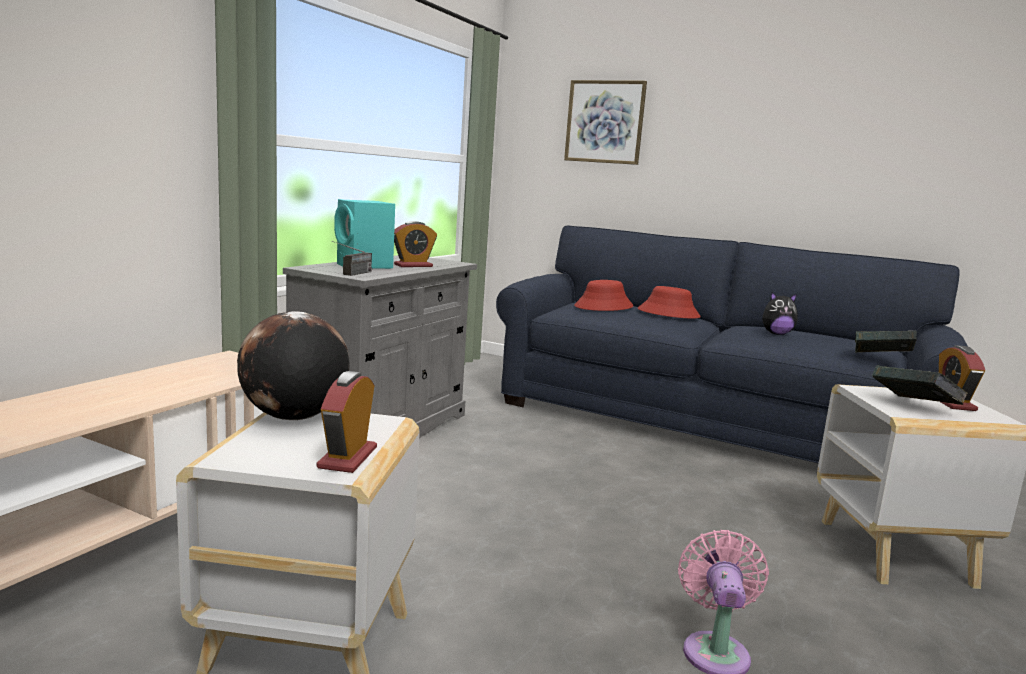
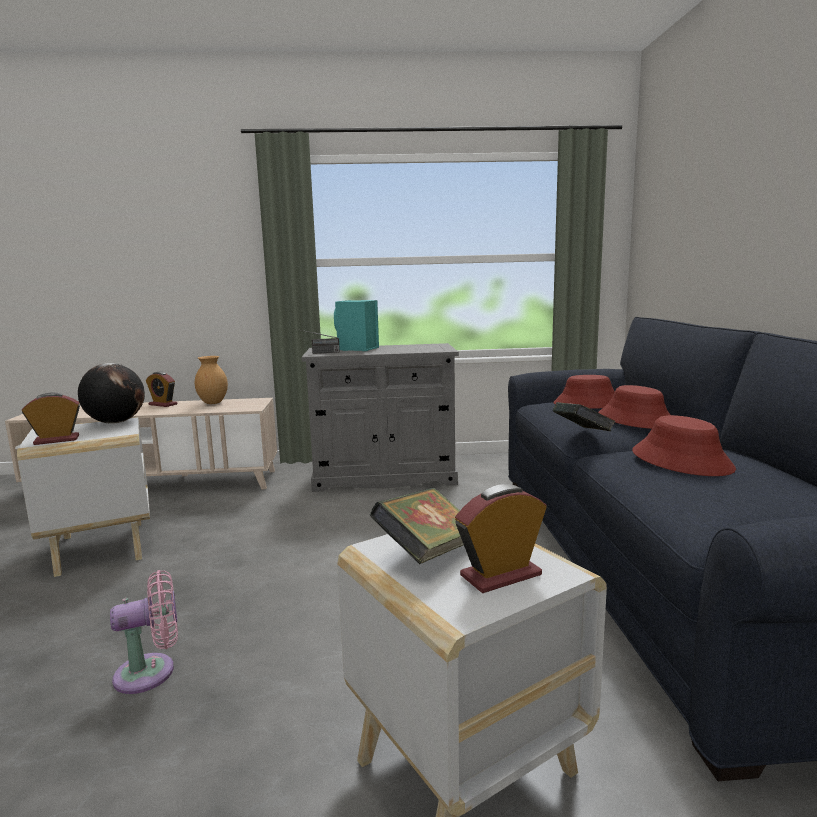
camera: 60 degrees right, 0 degrees up
alarm clock [394,221,437,267] -> alarm clock moved to [146,371,178,407]
picture [564,80,647,165] -> none
plush toy [762,292,798,335] -> red hat [632,415,736,476]
book [855,331,917,352] -> book moved to [552,402,616,431]
none -> brown vase [195,356,228,404]

